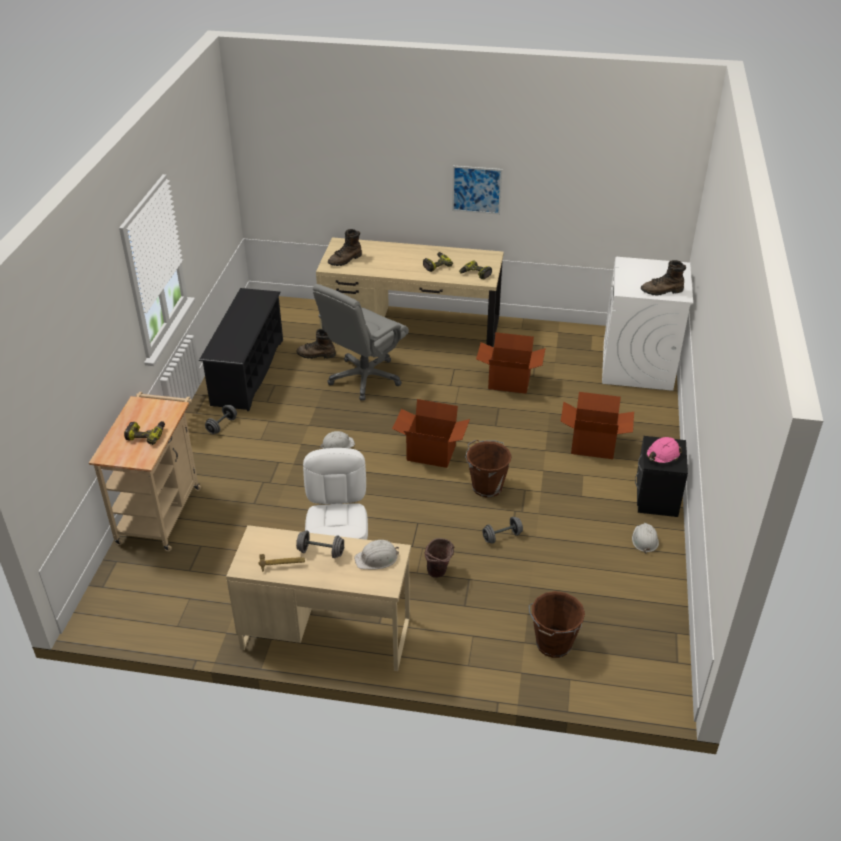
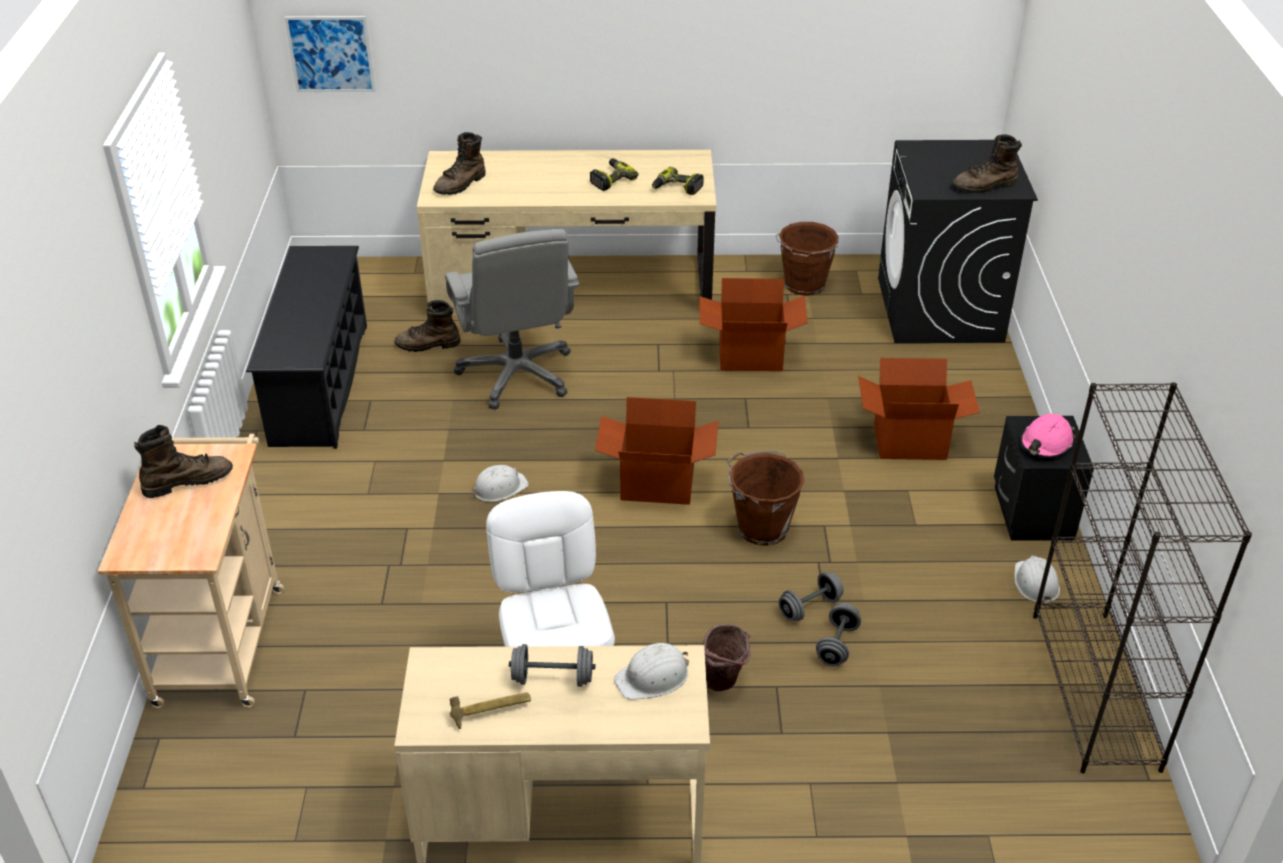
camera: 10 degrees left, 0 degrees up
power drill [124,421,165,445] -> none
grey dumbbell [205,405,237,434] -> grey dumbbell moved to [816,603,861,666]
grey office chair [313,284,409,401] -> grey office chair turned 45 degrees counterclockwise [445,229,579,410]
picture [452,166,502,215] -> picture moved to [285,16,375,92]
brown bucket [529,591,585,658] -> brown bucket moved to [775,222,838,296]
white washing machine [602,257,693,391] -> black washing machine [878,140,1038,343]
none -> brown boot [134,425,233,498]
none -> black bookcase [1033,382,1252,773]

